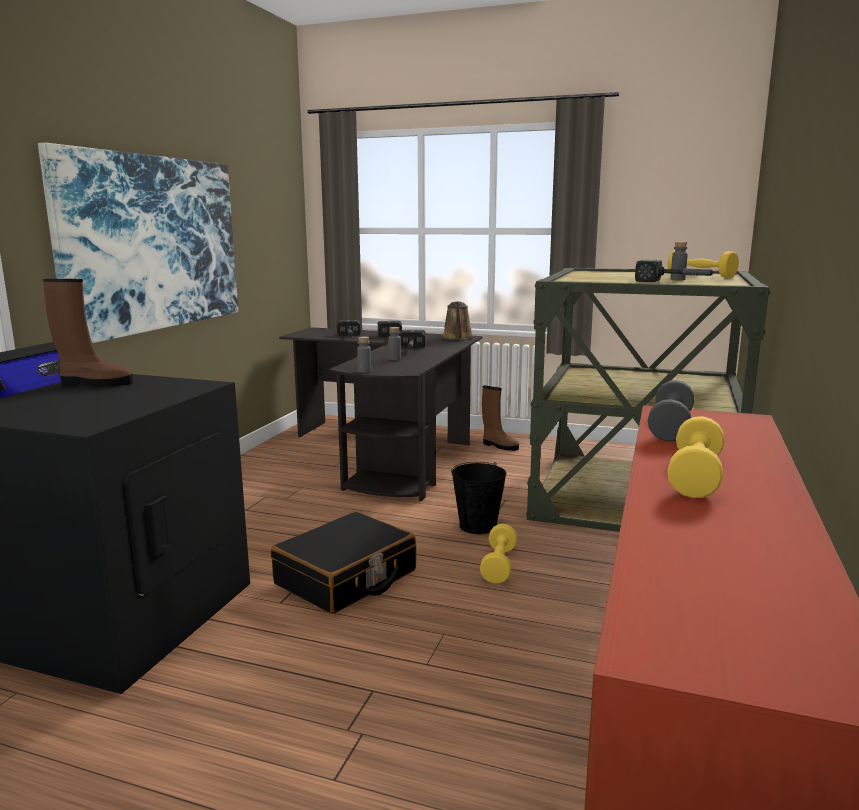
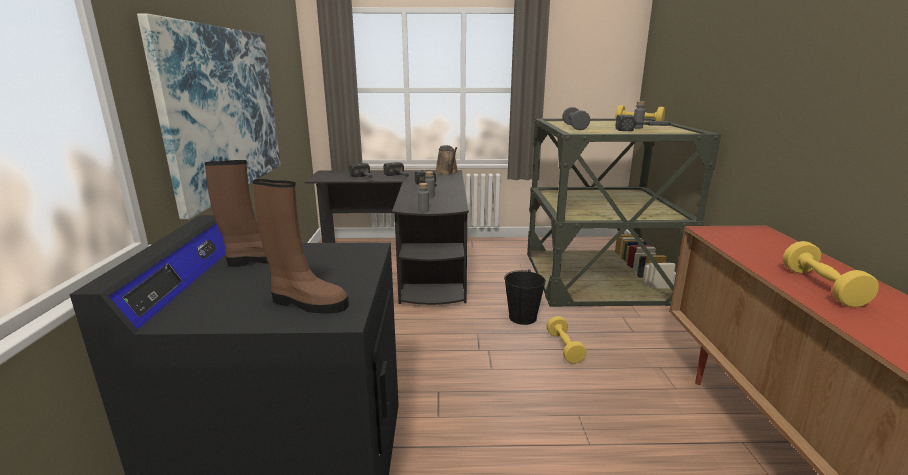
camera: 20 degrees left, 5 degrees up
black suitcase [271,512,416,614] -> none
brown boot [482,385,519,451] -> brown boot moved to [252,179,349,314]
grey dumbbell [648,380,695,441] -> grey dumbbell moved to [562,107,590,130]

